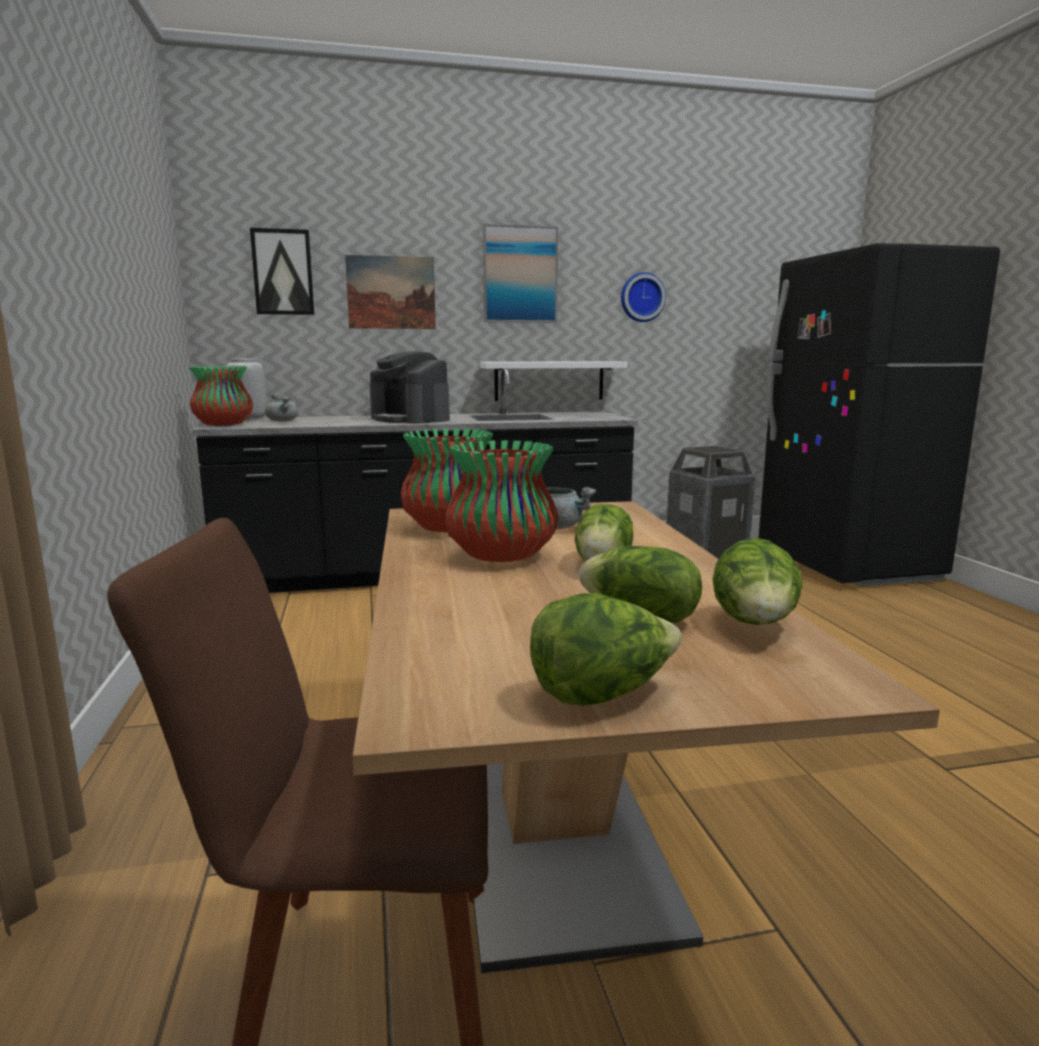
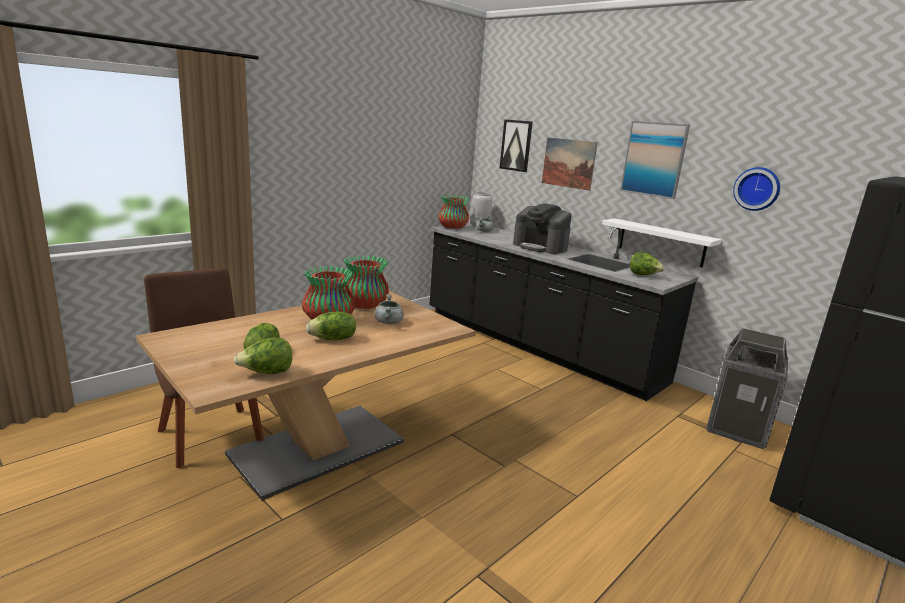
camera: 55 degrees right, 5 degrees up
coffee machine [369,352,450,424] -> coffee machine turned 60 degrees counterclockwise [513,203,572,254]
lettuce [530,593,682,706] -> lettuce moved to [630,252,665,275]

